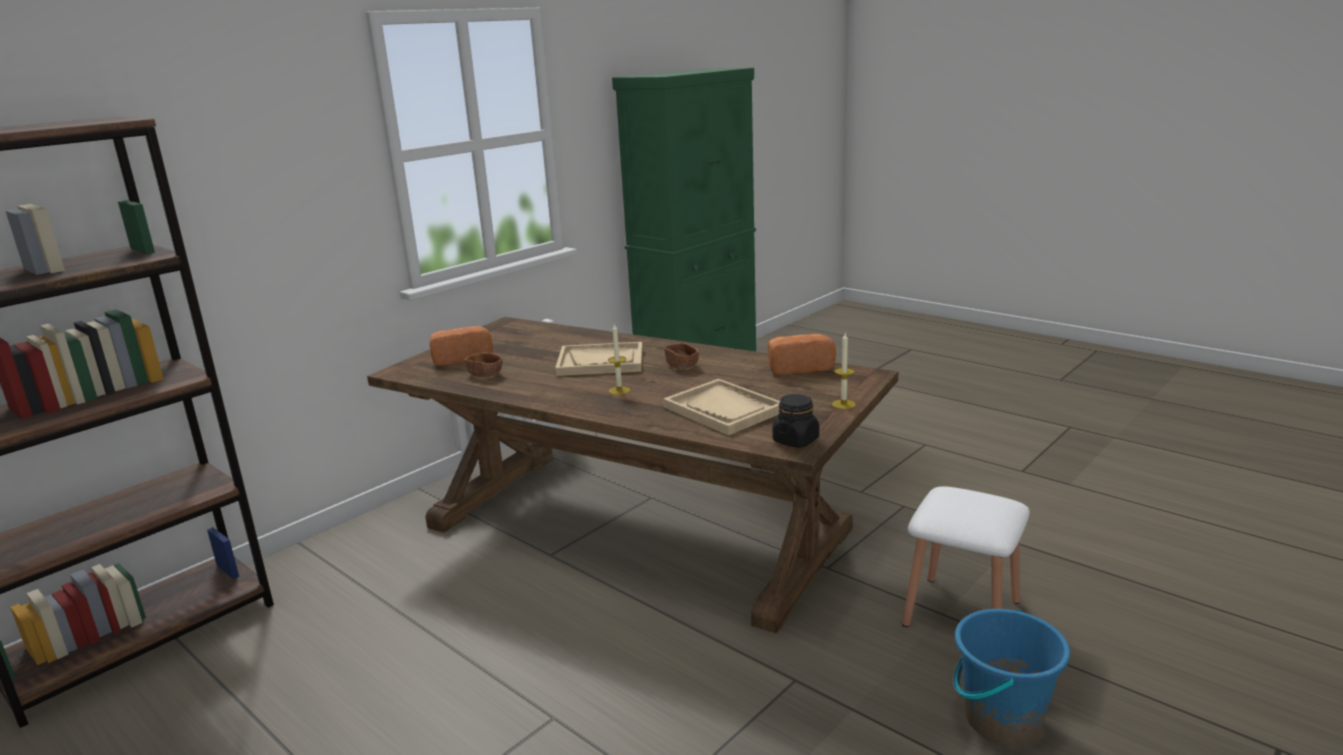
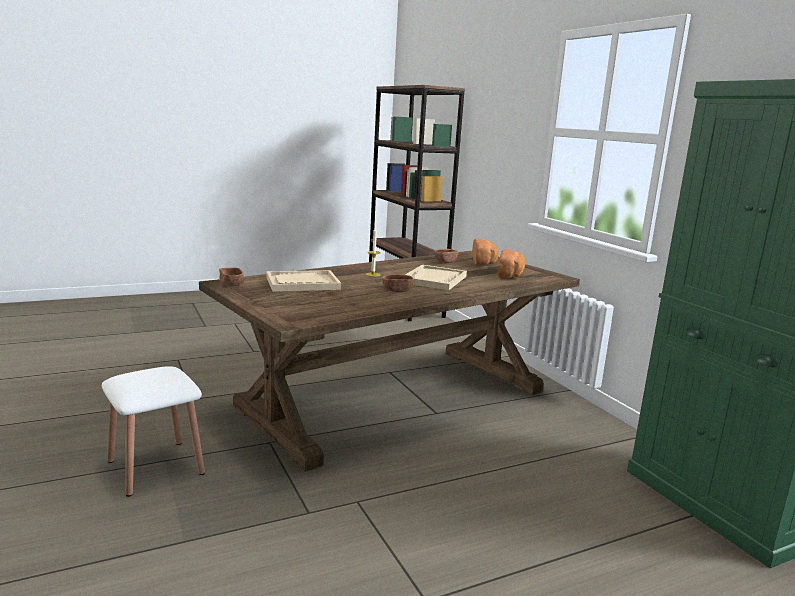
camera: 110 degrees right, 5 degrees down
bread [768,334,836,375] -> bread moved to [498,249,525,278]
black jar [772,394,819,448] -> brown bowl [219,268,244,287]
candle [832,333,856,409] -> none
blue bucket [953,609,1070,746] -> none

